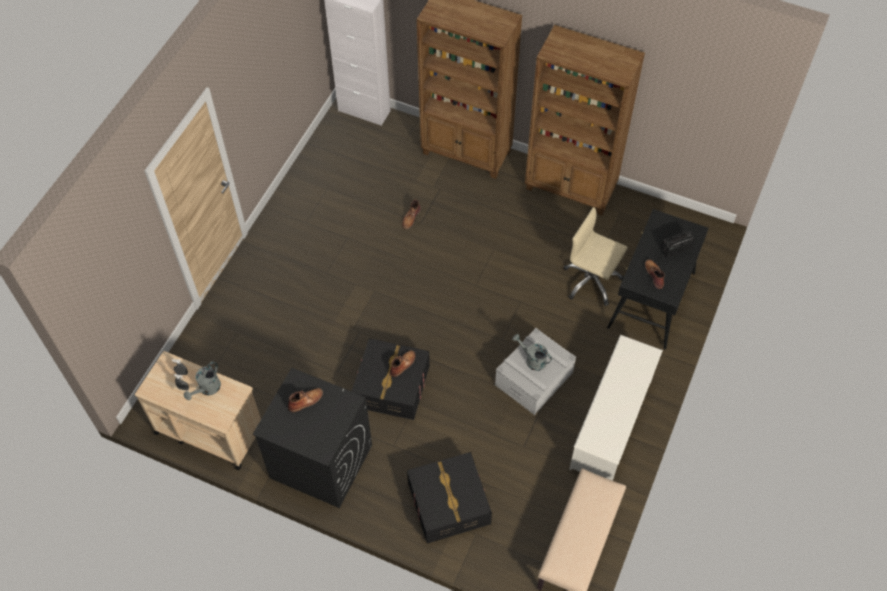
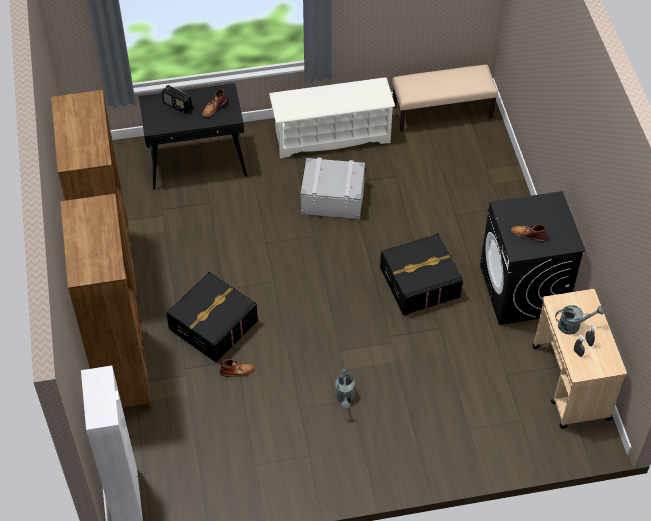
camera: 125 degrees left, 5 degrees down
brown boot [390,350,416,377] -> none
black storage box [407,452,492,543] -> black storage box moved to [166,272,258,362]
grey watering can [512,334,552,371] -> grey watering can moved to [335,369,355,409]
beige office chair [563,207,628,306] -> none

